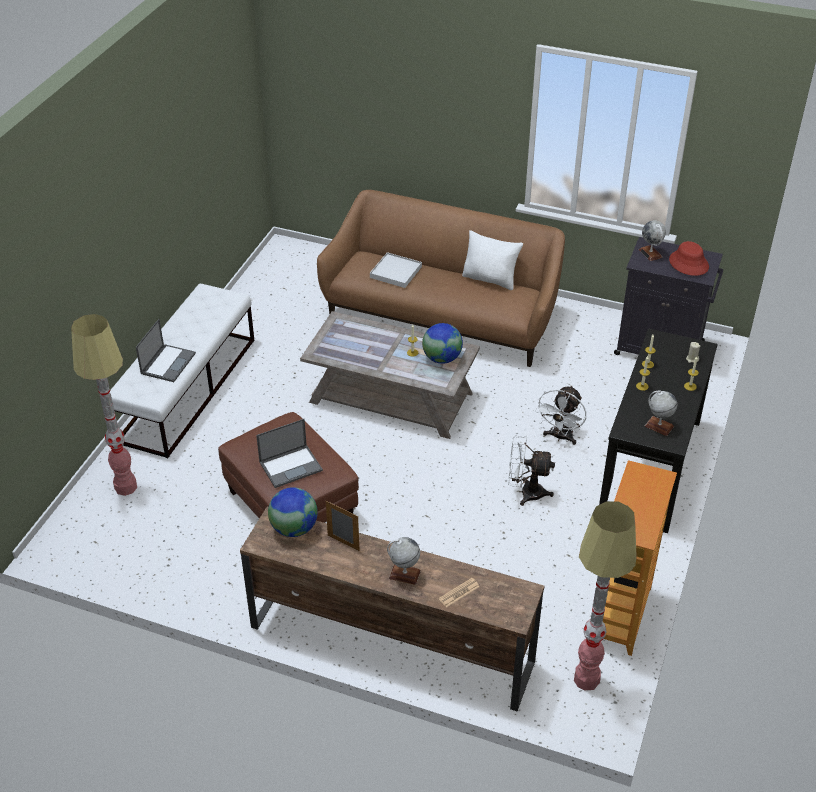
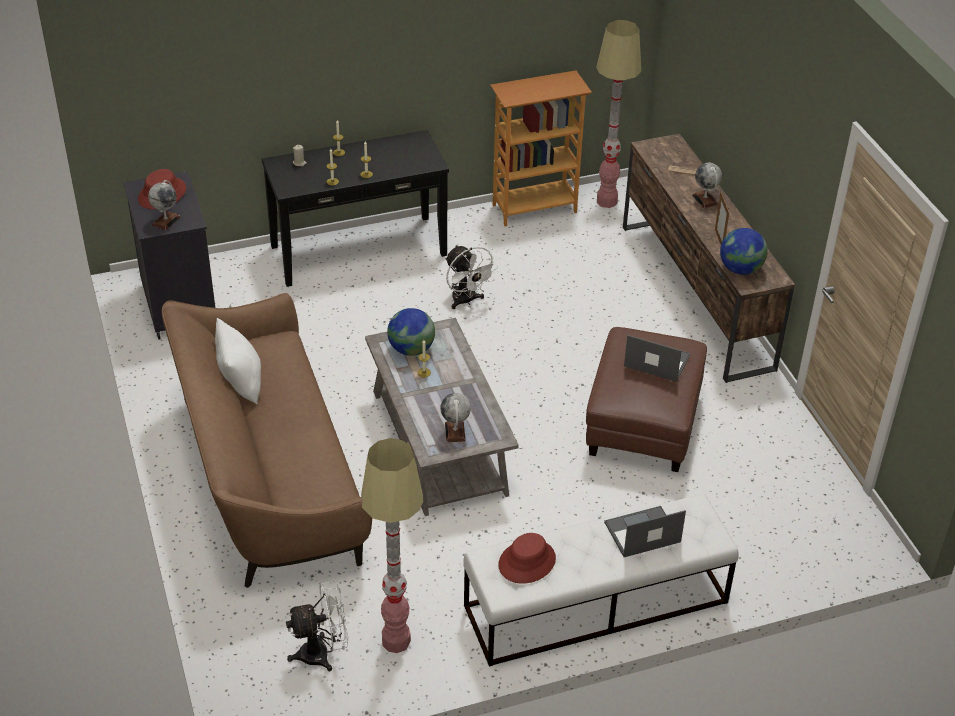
camera: 130 degrees left, 0 degrees up
floor lamp [71,314,137,496] -> floor lamp moved to [361,438,423,653]
white tray [370,252,422,288] -> none
white fan [535,385,586,445] -> white fan moved to [286,581,349,671]
globe [644,391,677,436] -> globe moved to [440,393,471,442]
none -> red hat [498,533,556,584]

